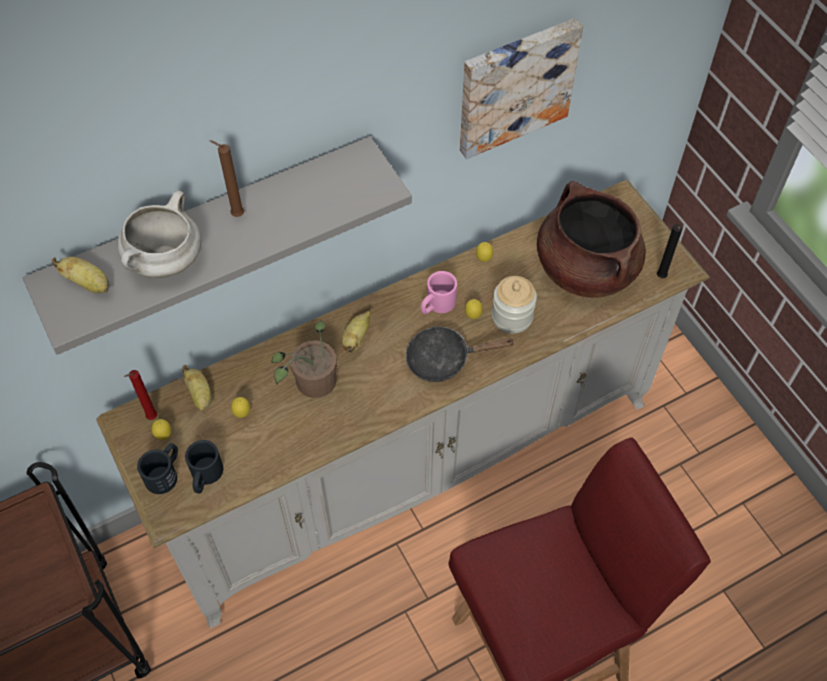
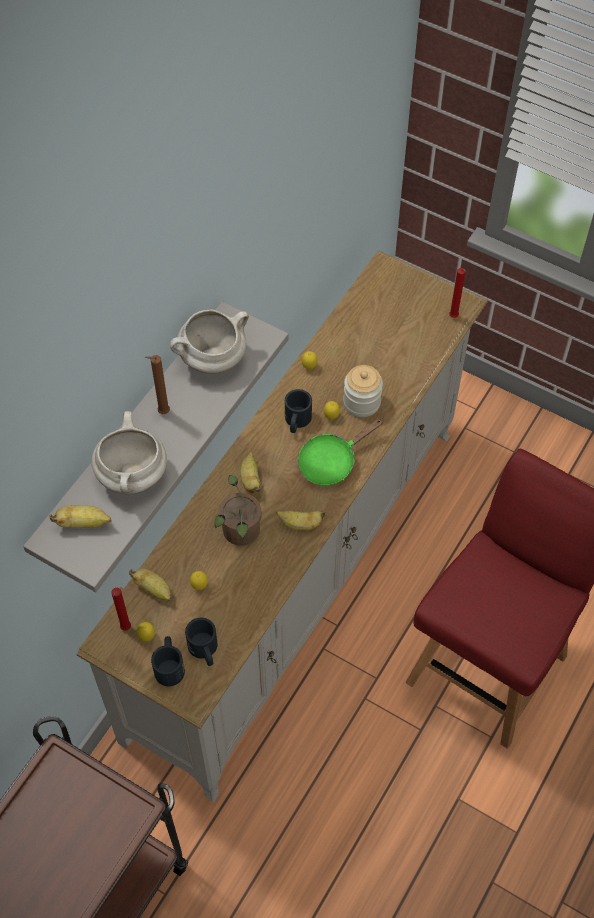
camera: 30 degrees left, 0 degrees up
black frying pan [406,326,515,382] -> green frying pan [298,418,384,485]
pink mug [421,271,457,314] -> black mug [285,389,312,433]
picture [460,18,583,159] -> none
brown cooking pot [537,181,646,298] -> none
black candle [657,224,682,278] -> red candle [449,268,466,318]
none -> white cooking pot [170,310,249,374]
none -> banana [277,511,326,530]

